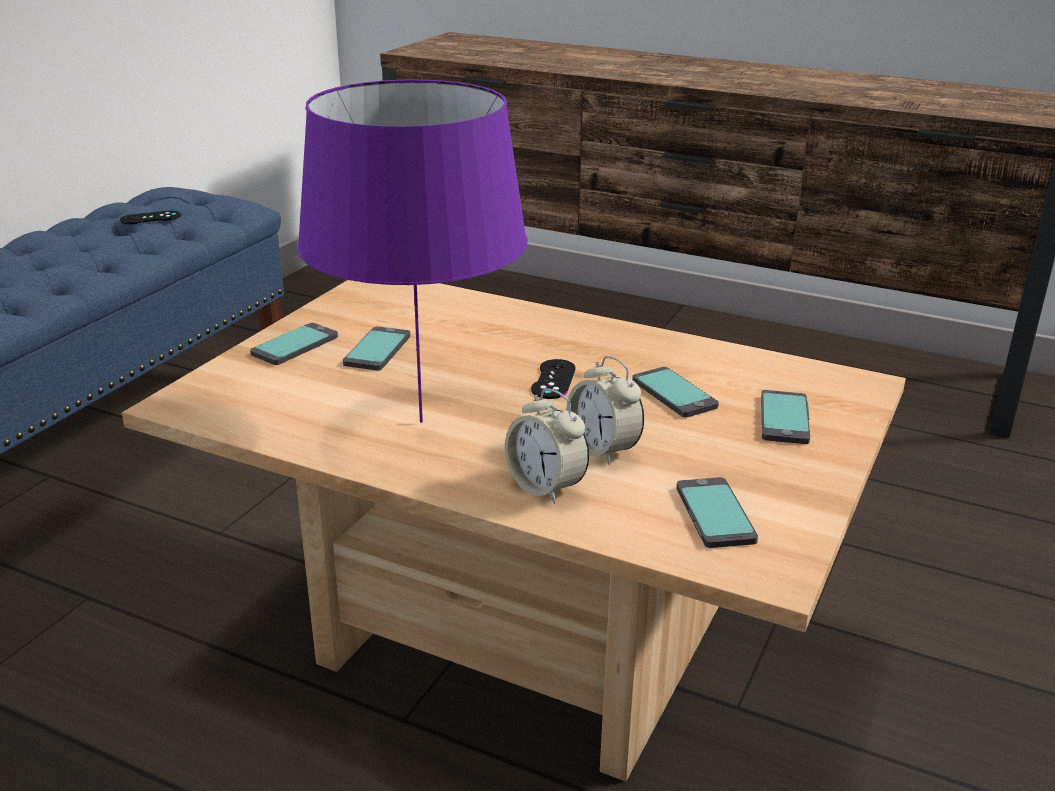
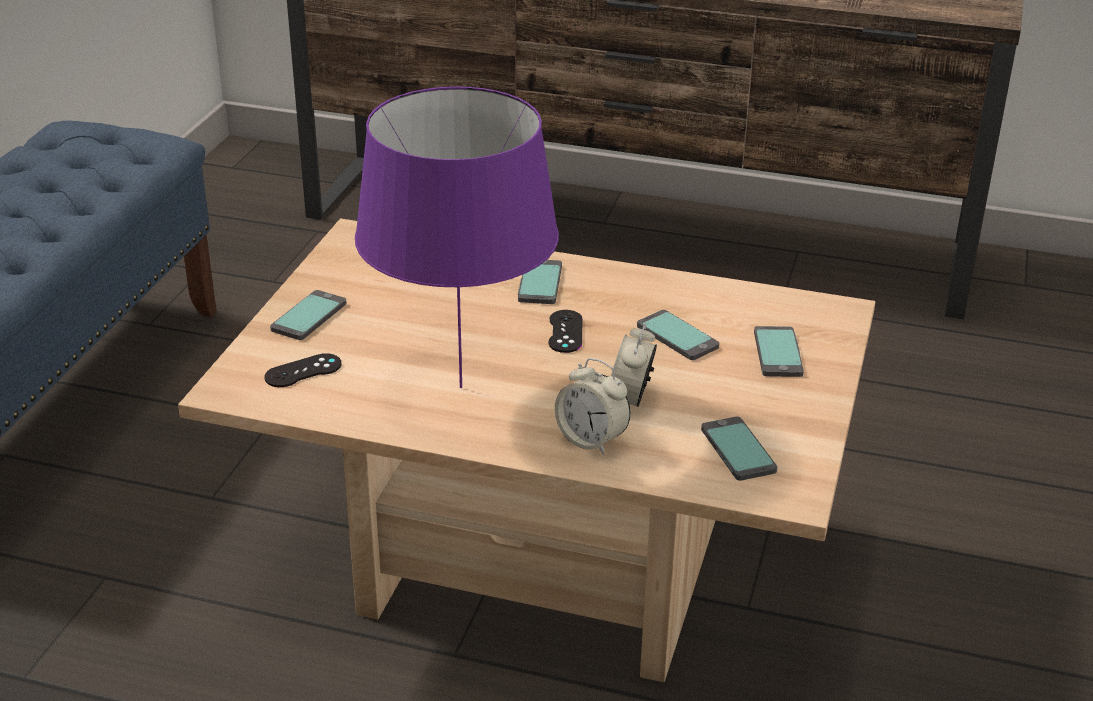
camera: 10 degrees left, 5 degrees up
black game controller [120,211,181,224] -> black game controller moved to [264,353,342,387]
phone [343,326,411,371] -> phone moved to [518,260,562,304]
alarm clock [566,356,644,465] -> alarm clock turned 60 degrees clockwise [611,323,657,407]

